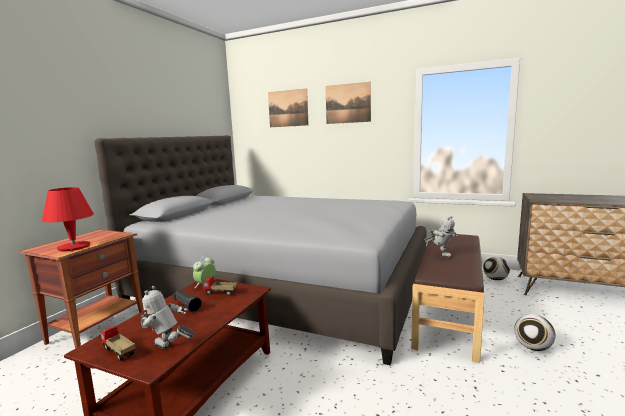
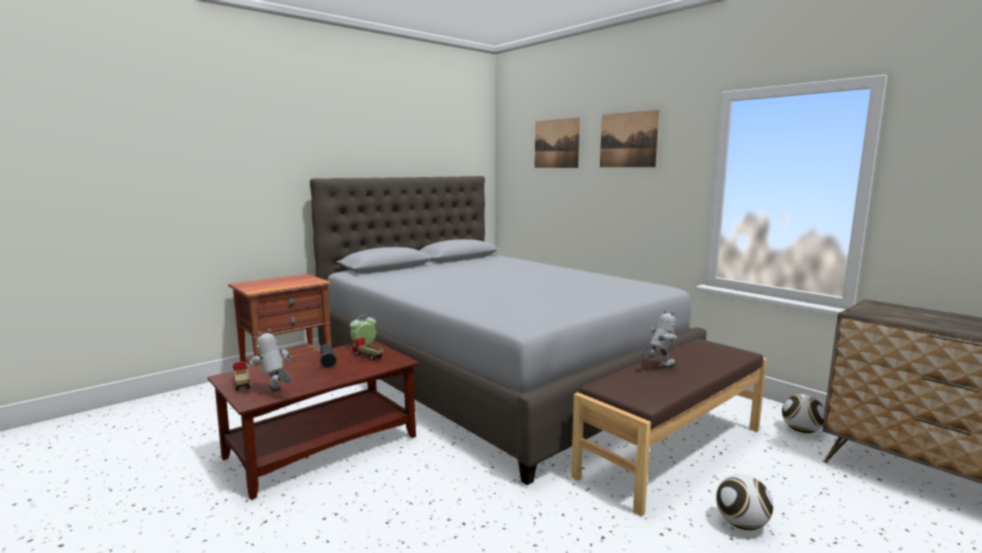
camera: 25 degrees right, 0 degrees up
red table lamp [42,187,94,251] -> none
toy robot [424,216,458,258] -> toy robot turned 105 degrees counterclockwise [641,310,677,368]

